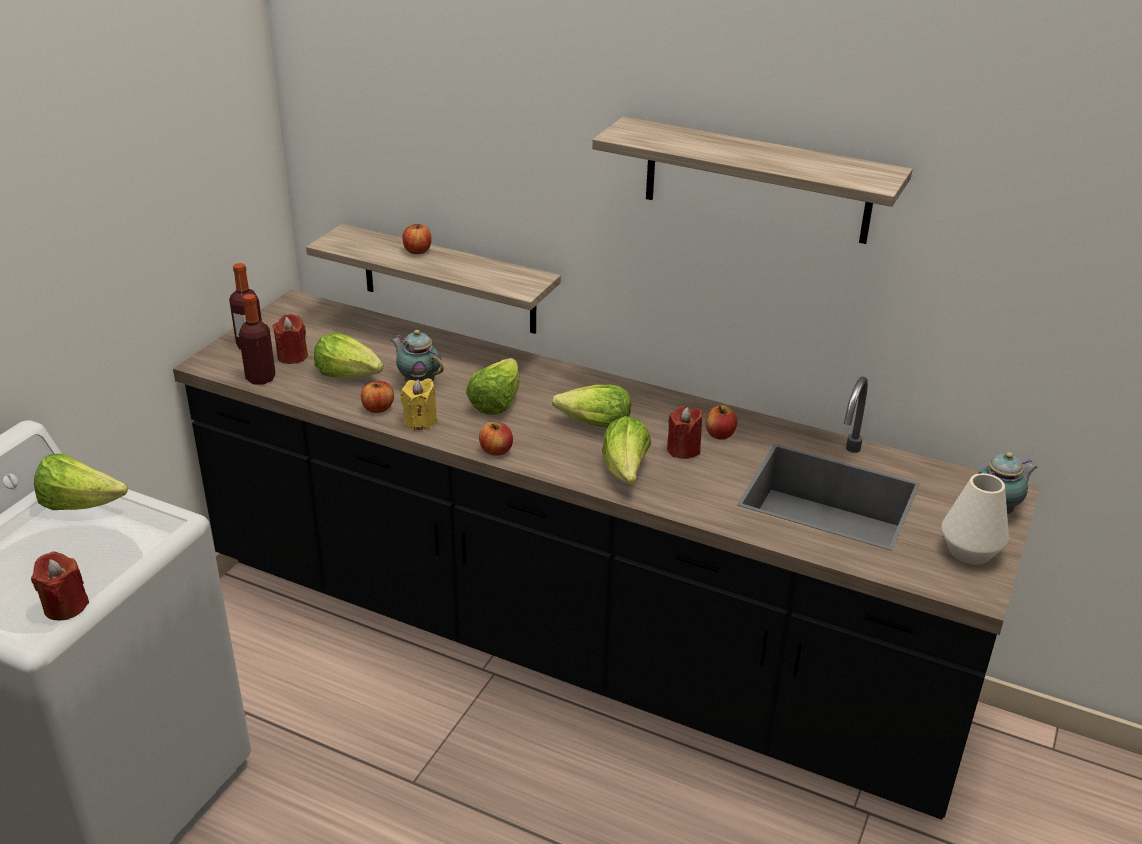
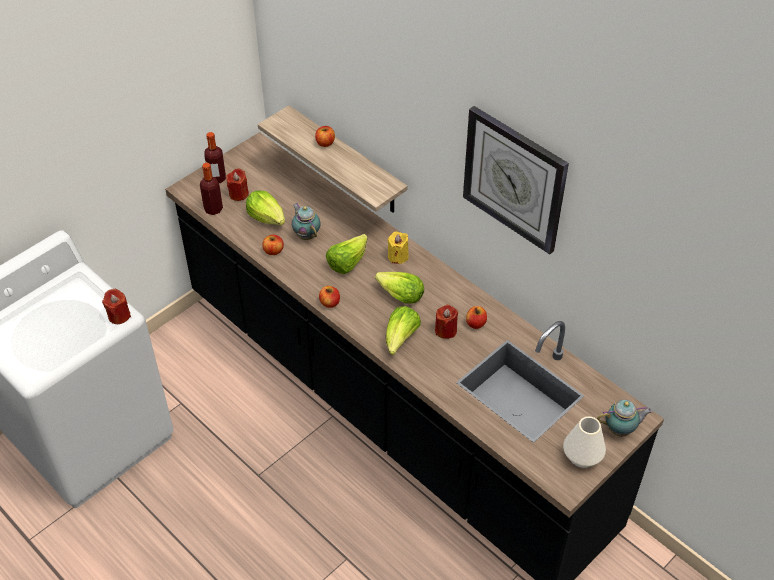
camera: 20 degrees right, 15 degrees up
red candle [31,551,89,620] -> red candle moved to [102,288,131,324]
lettuce [34,453,128,510] -> none
yellow candle [400,378,437,431] -> yellow candle moved to [388,232,409,264]
shelf [592,117,912,244] -> wall clock [463,106,569,255]

